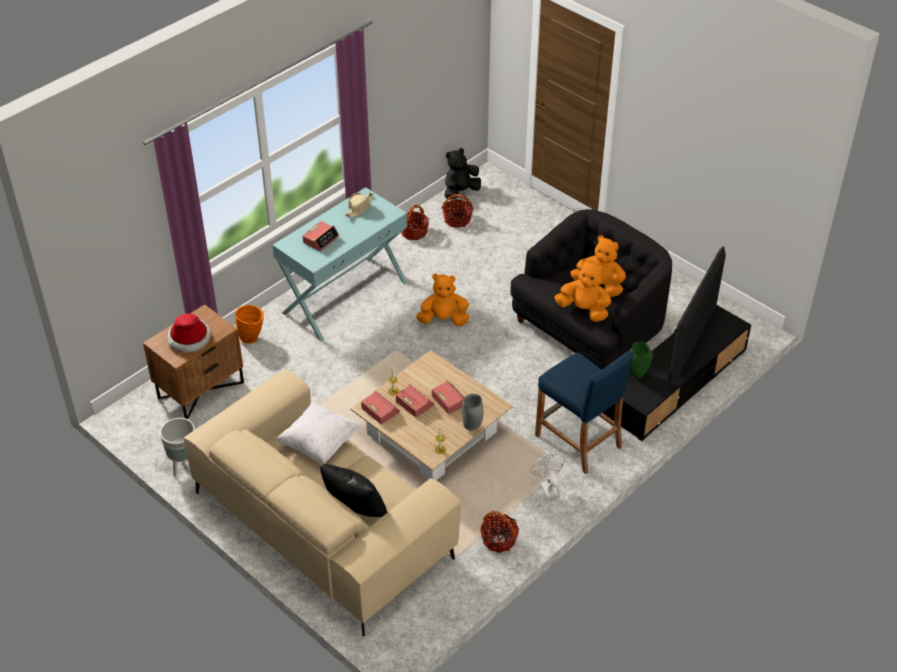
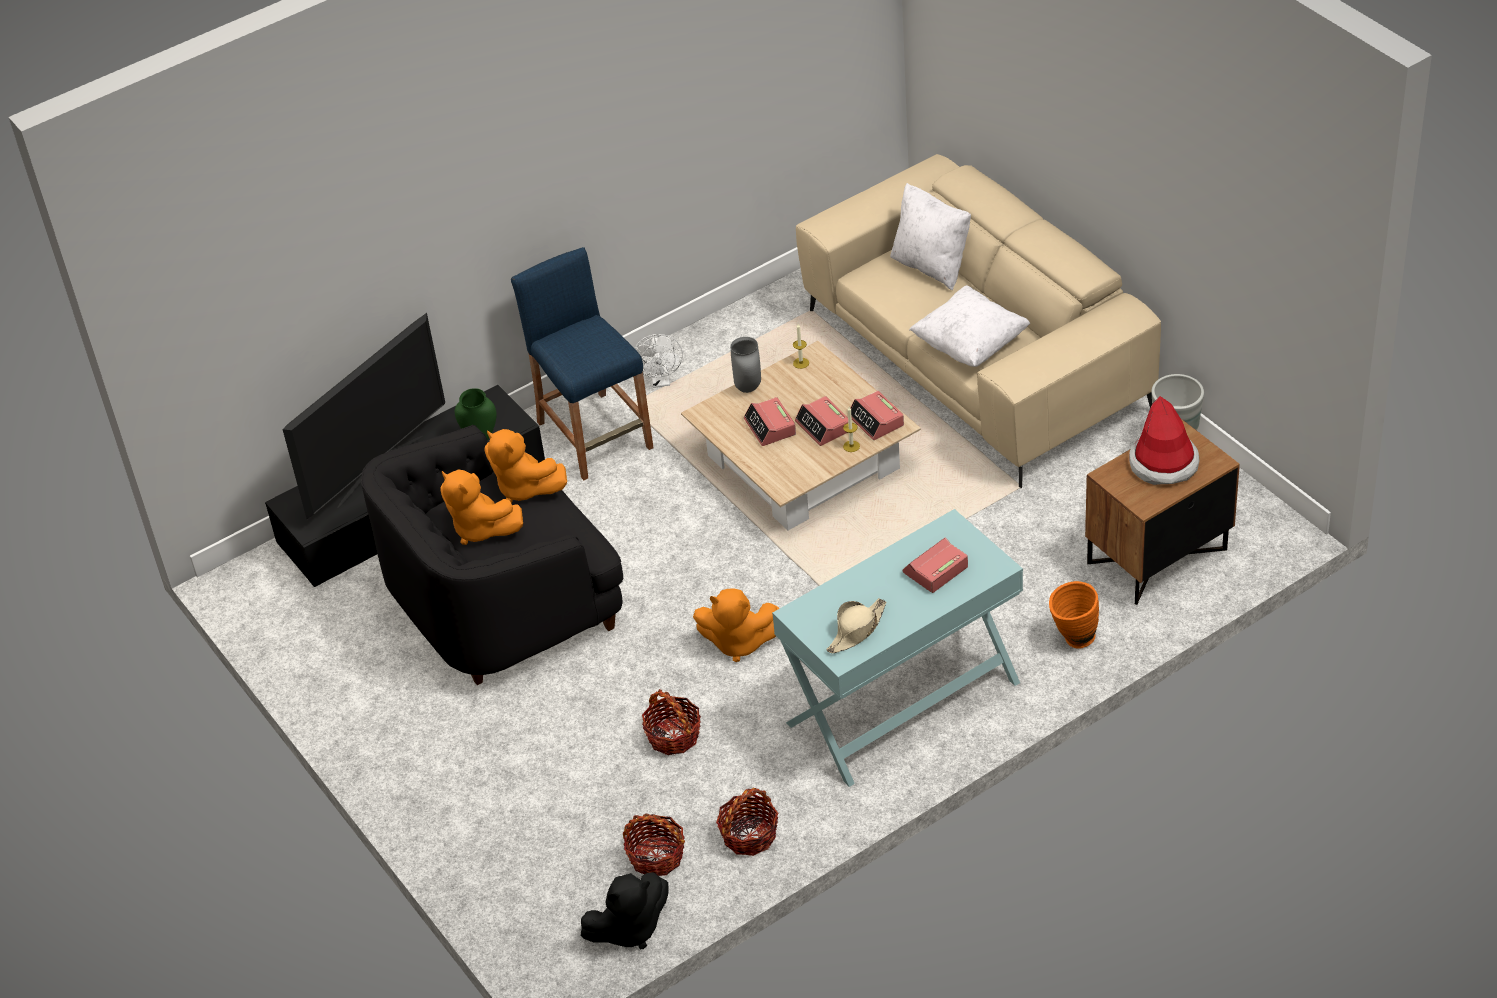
camera: 165 degrees left, 0 degrees up
black pillow [320,464,387,517] -> white pillow [890,183,971,290]
basket [480,511,519,553] -> basket moved to [642,689,701,755]

